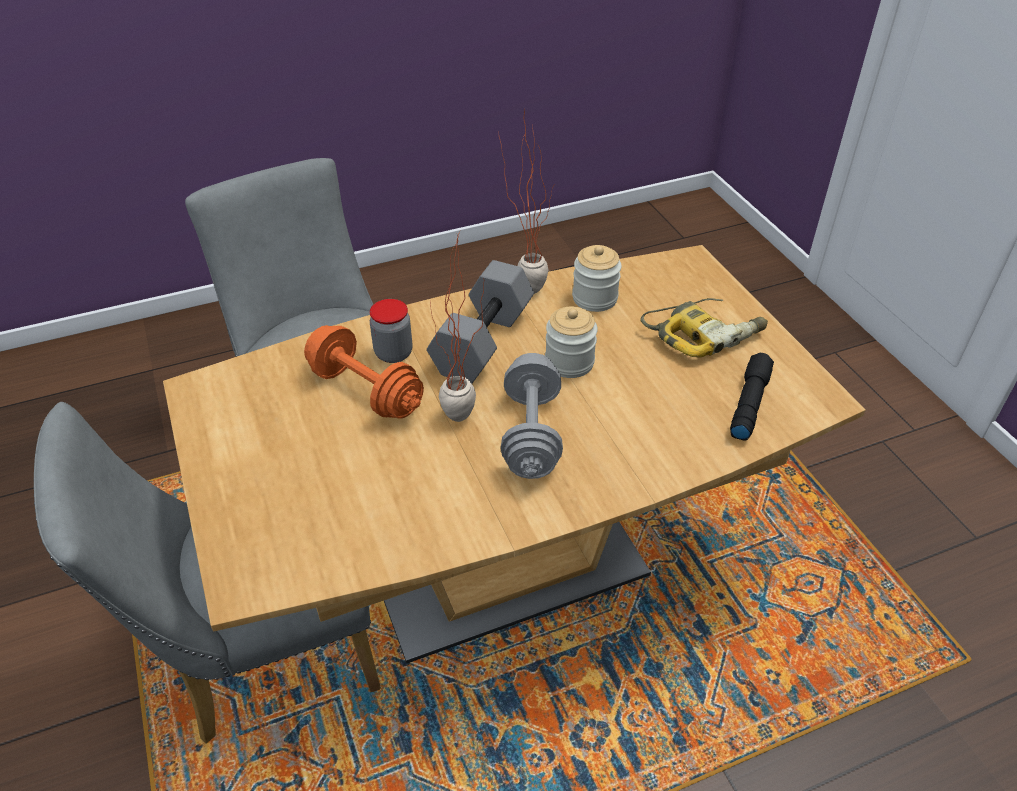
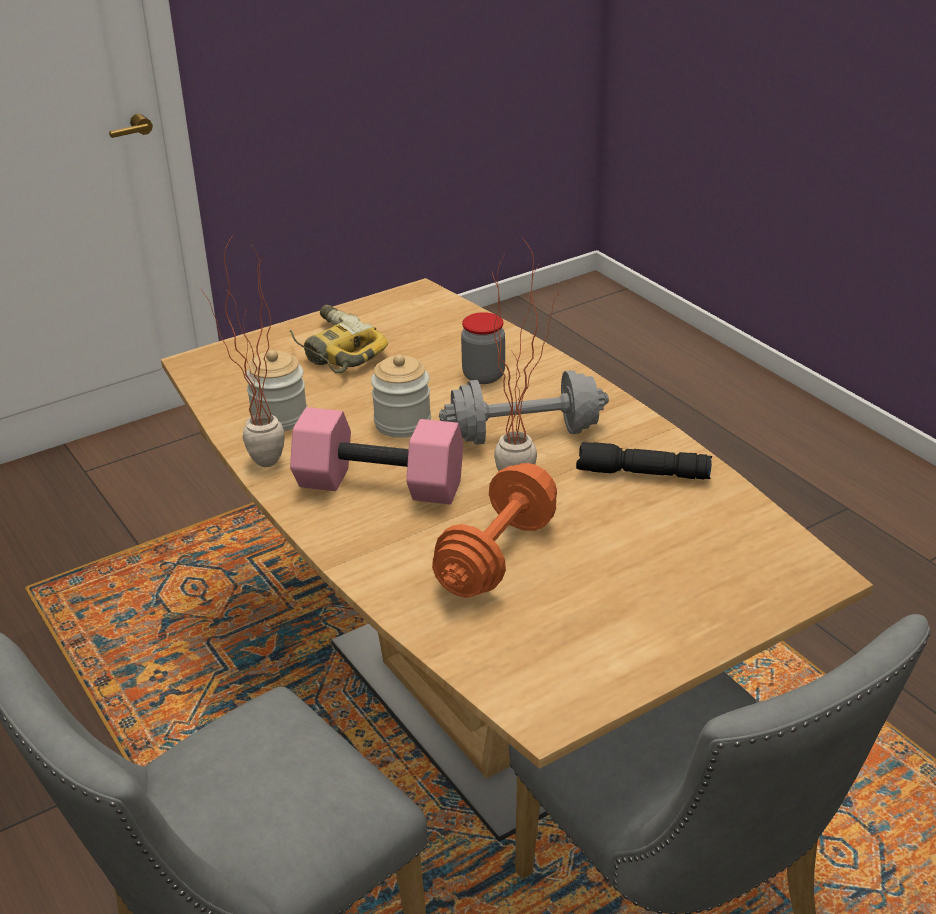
camera: 100 degrees left, 10 degrees down
jar [370,299,412,363] -> jar moved to [461,312,505,384]
grey dumbbell [427,260,534,384] -> pink dumbbell [290,407,463,505]
black flashlight [730,353,774,441] -> black flashlight moved to [576,442,712,479]

